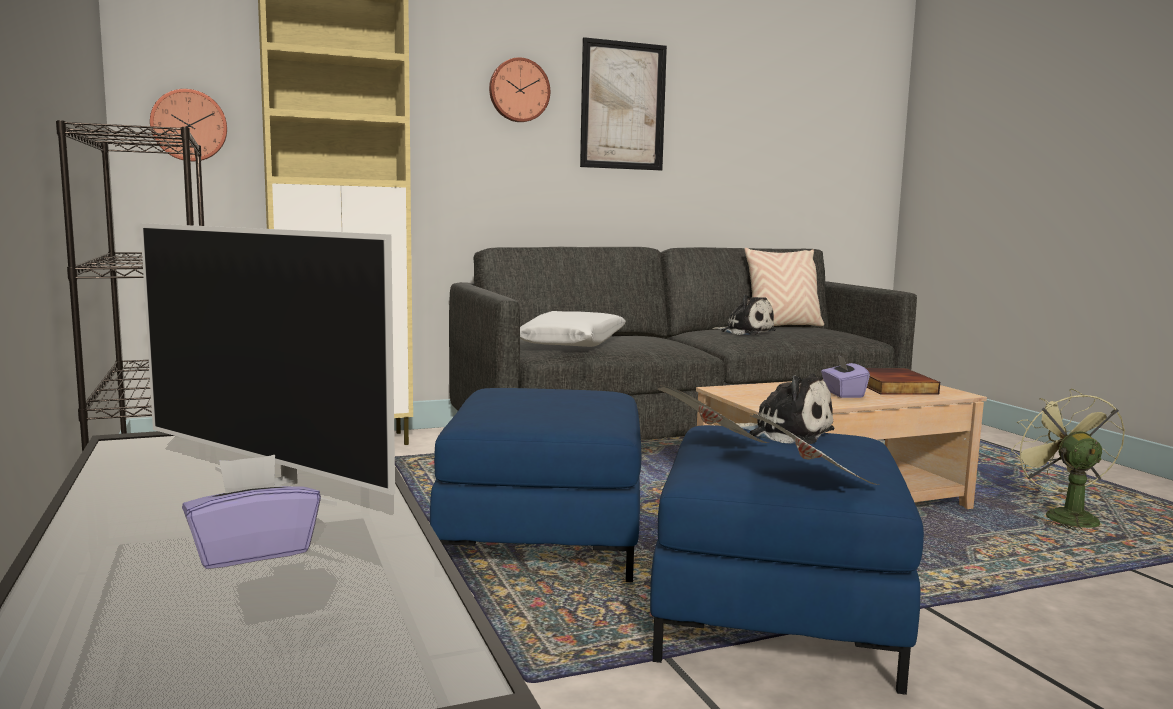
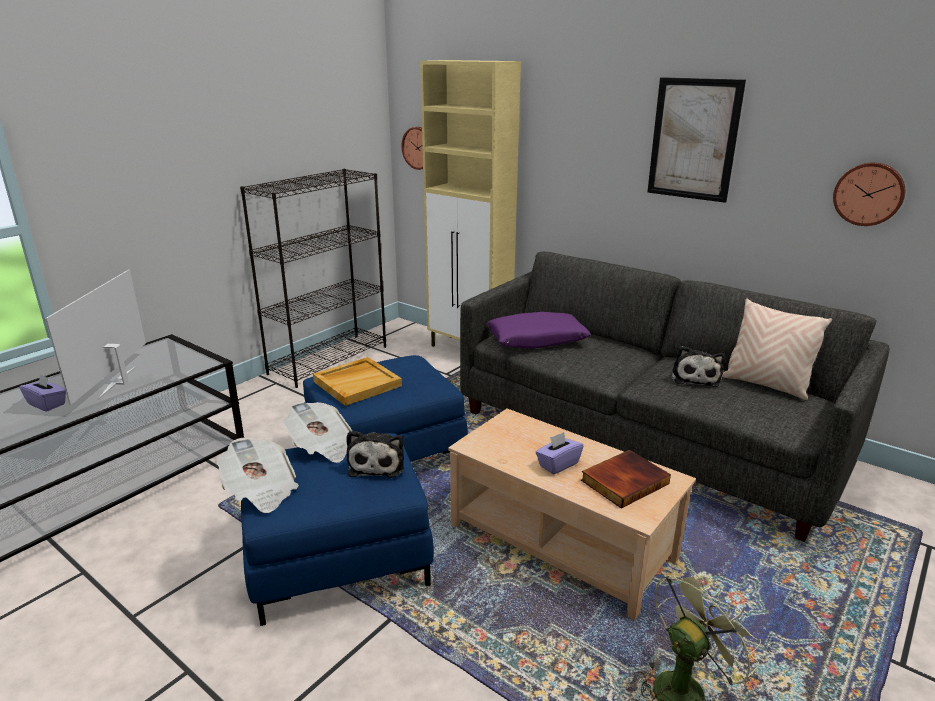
camera: 60 degrees right, 15 degrees up
wall clock [489,57,550,122] -> wall clock moved to [833,162,905,226]
white pillow [520,311,626,347] -> purple pillow [486,312,591,349]
none -> beige tray [313,357,402,406]

